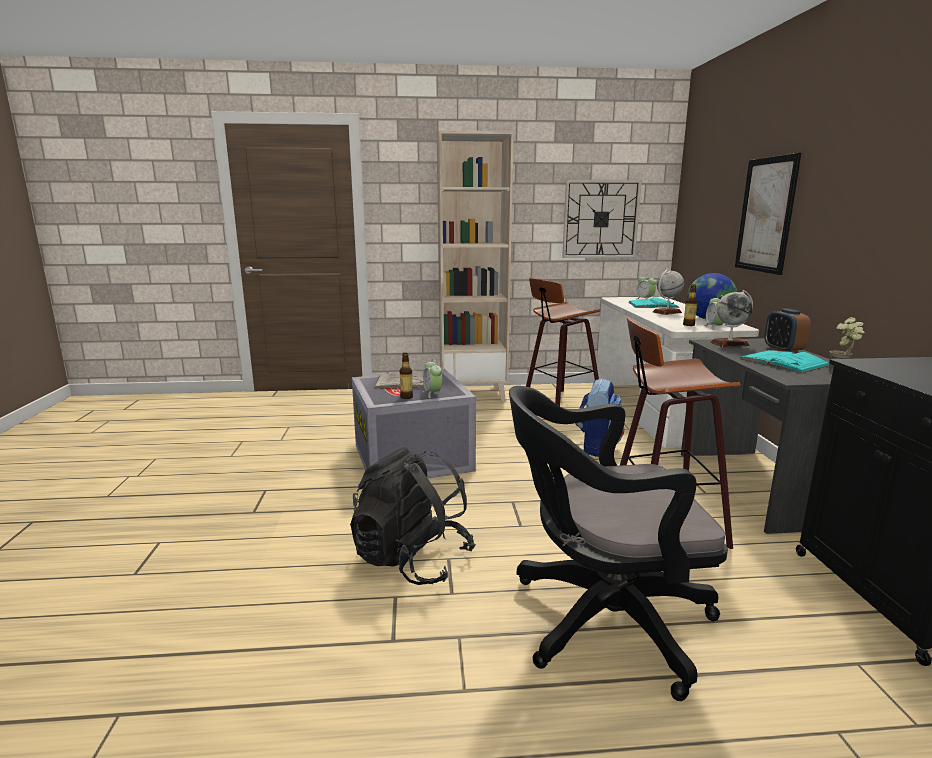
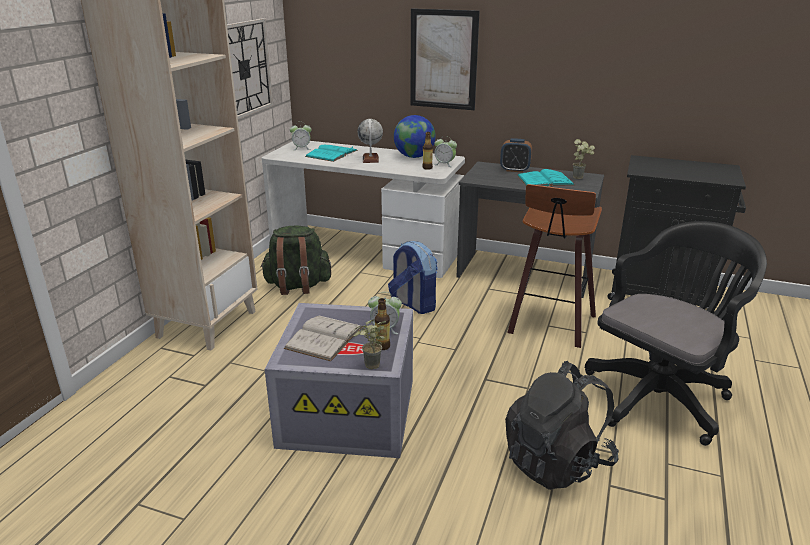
camera: 65 degrees left, 10 degrees up
black office chair [509,386,728,701] -> black office chair turned 150 degrees counterclockwise [585,221,767,446]
stool [526,278,601,406] -> green backpack [261,226,331,295]
globe [711,290,753,347] -> none
none -> potted plant [353,319,386,369]

